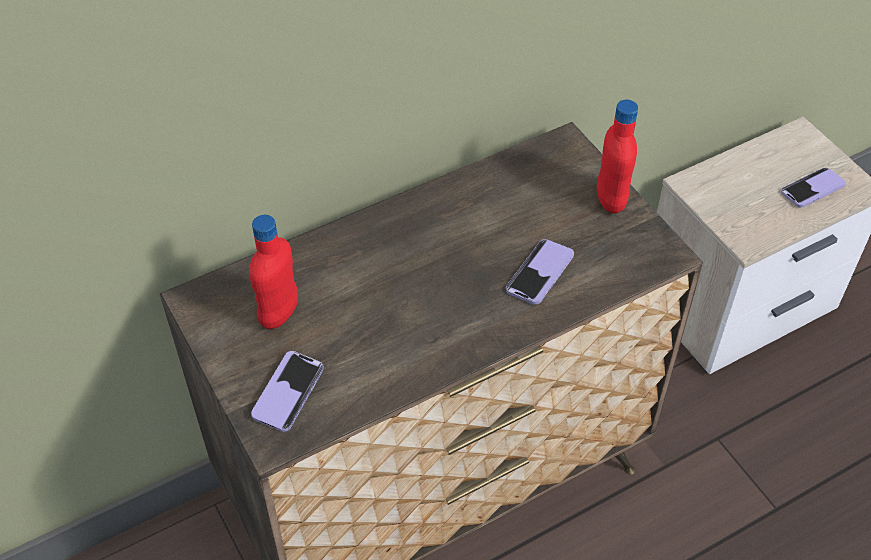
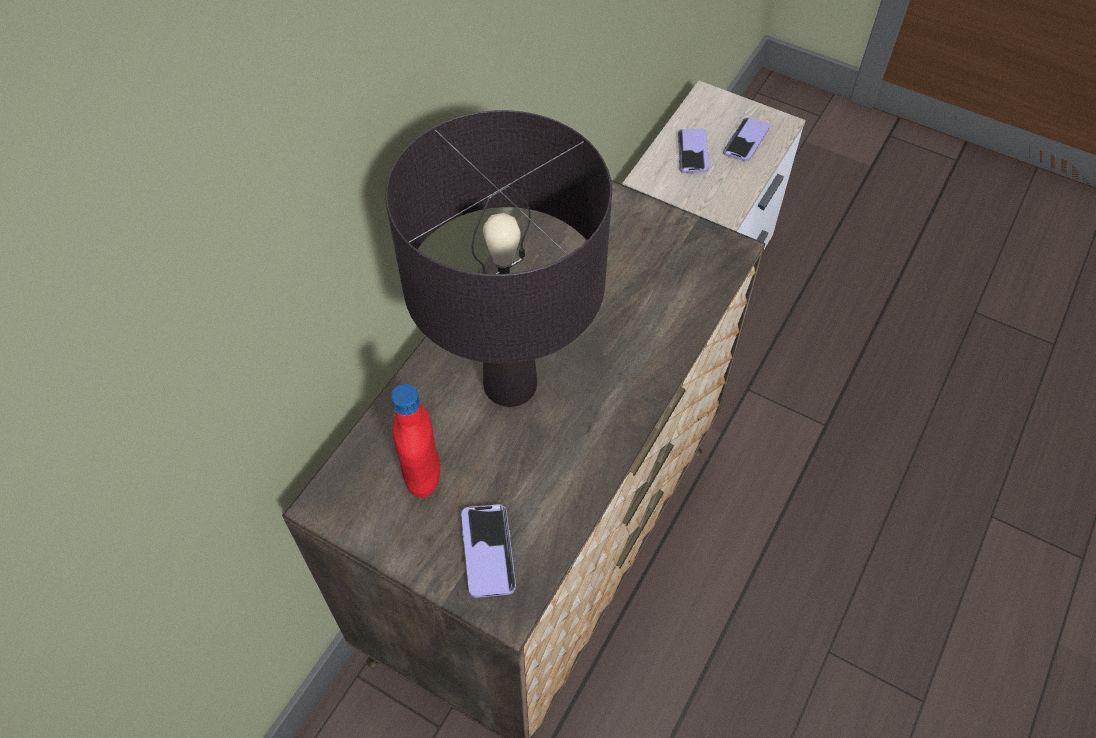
camera: 30 degrees left, 5 degrees up
phone [506,239,574,304] -> phone moved to [678,128,709,173]
red bottle [597,100,638,214] -> none
none -> black table lamp [385,110,612,407]

